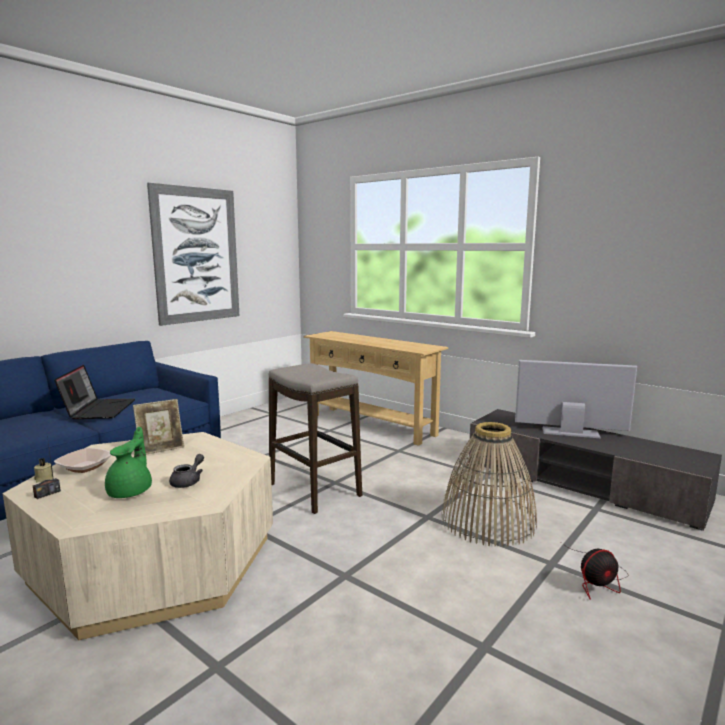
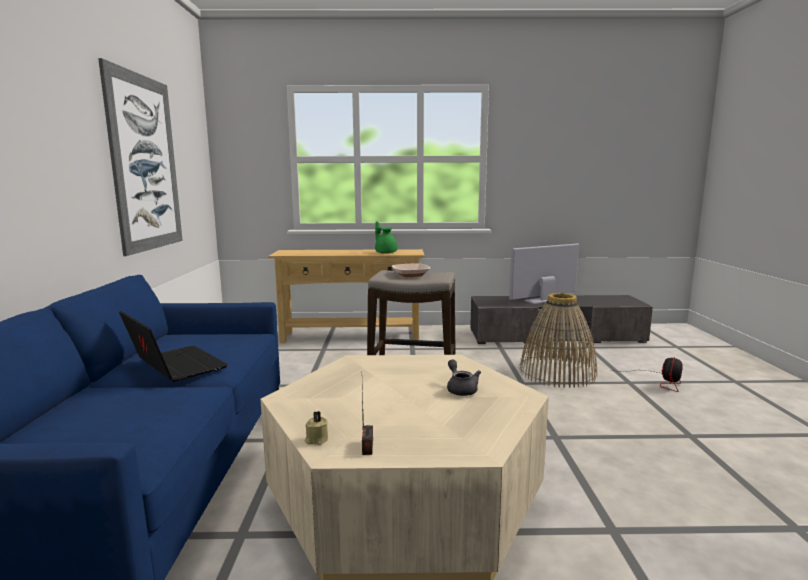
camera: 40 degrees left, 0 degrees up
bowl [54,448,111,473] -> bowl moved to [392,263,430,277]
green teapot [105,427,152,498] -> green teapot moved to [375,221,398,254]
picture frame [133,399,184,455] -> none

